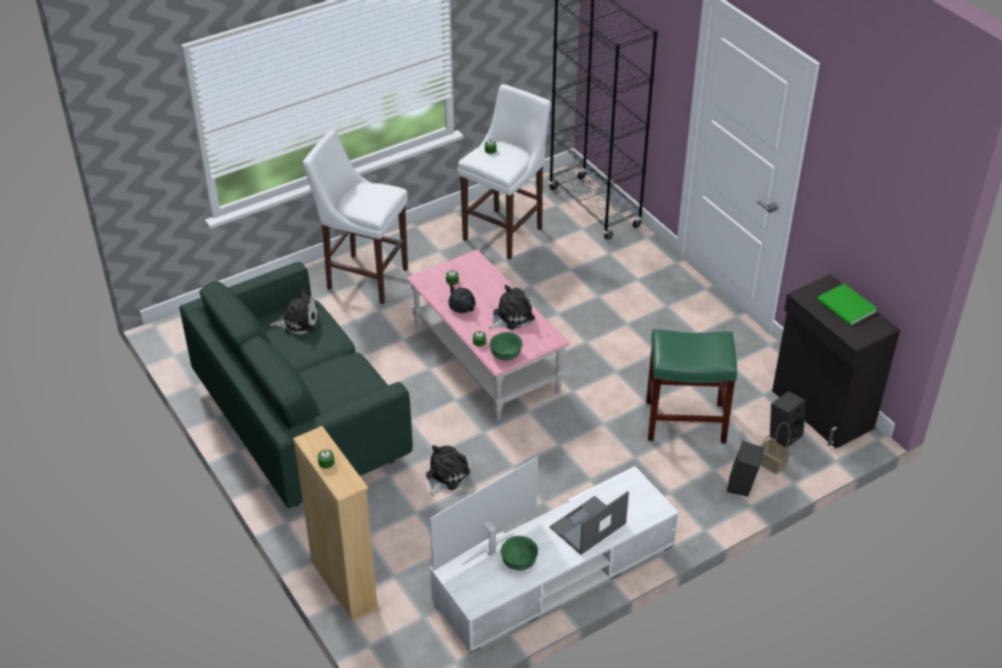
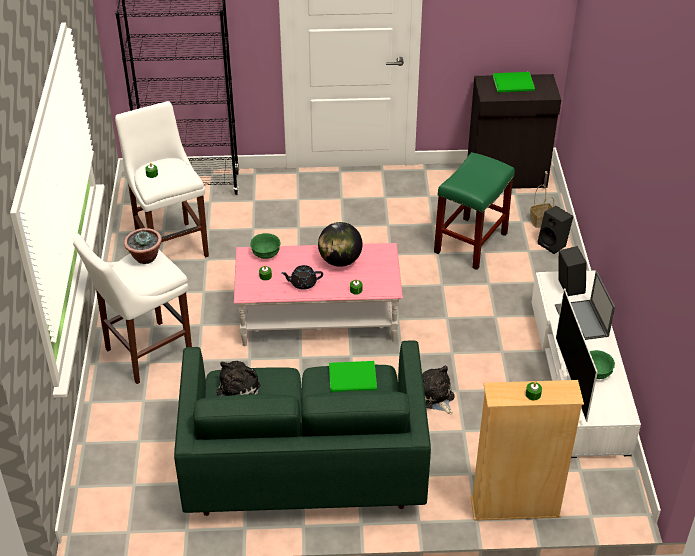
camera: 60 degrees left, 0 degrees up
plush toy [490,285,535,330] -> globe [318,222,362,267]
green bowl [490,332,523,361] -> green bowl moved to [250,233,280,259]
black speaker [770,391,806,448] -> black speaker moved to [559,246,587,296]
none -> potted plant [124,228,162,264]
none -> green book [329,361,377,392]

